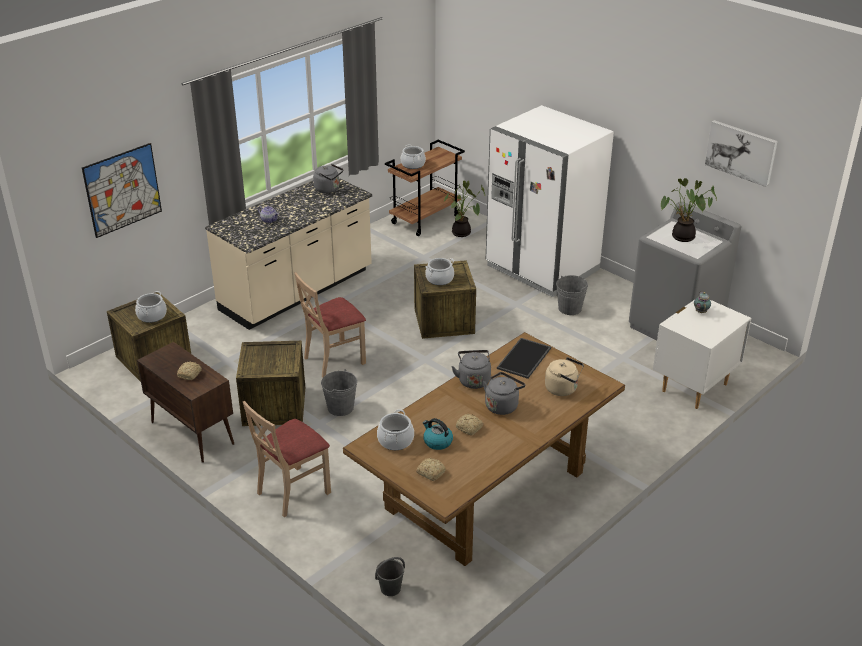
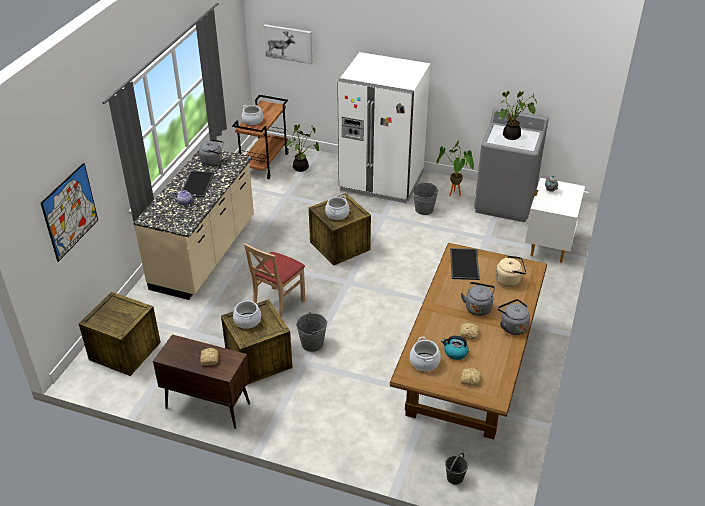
camera: 25 degrees left, 5 degrees up
cooking pot [135,291,167,323] -> cooking pot moved to [233,298,261,329]
beige chair [243,401,331,517] -> none
grey kettle [451,350,491,389] -> grey kettle moved to [498,299,530,335]
picture [705,120,778,187] -> picture moved to [264,24,312,64]
none -> tray [181,171,214,197]
none -> potted plant [437,141,474,197]

